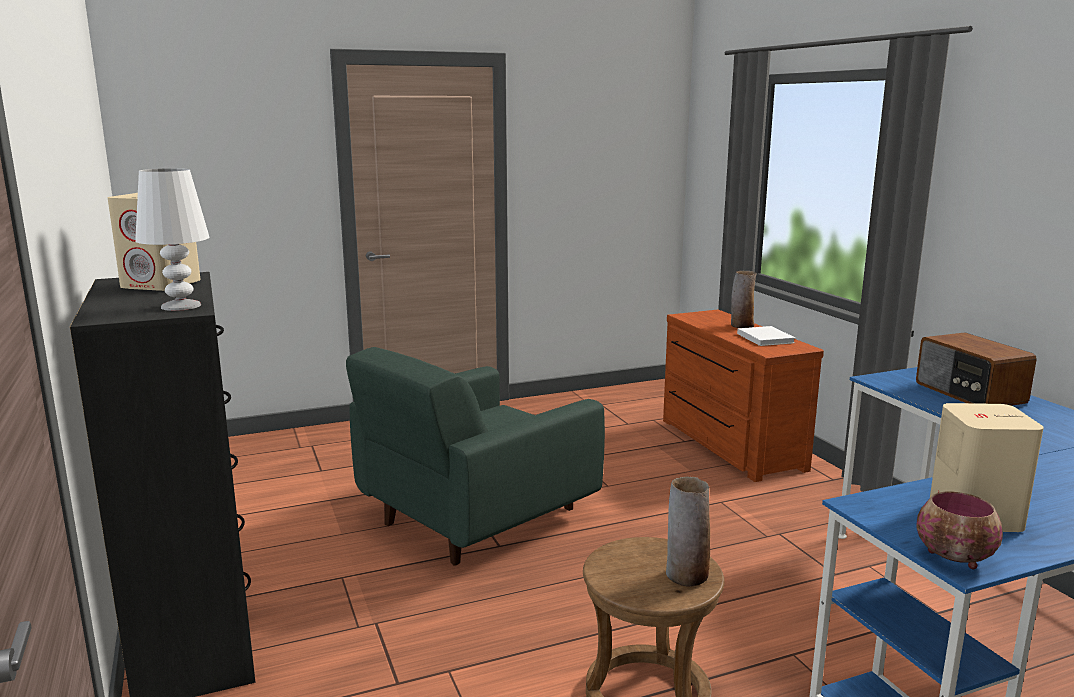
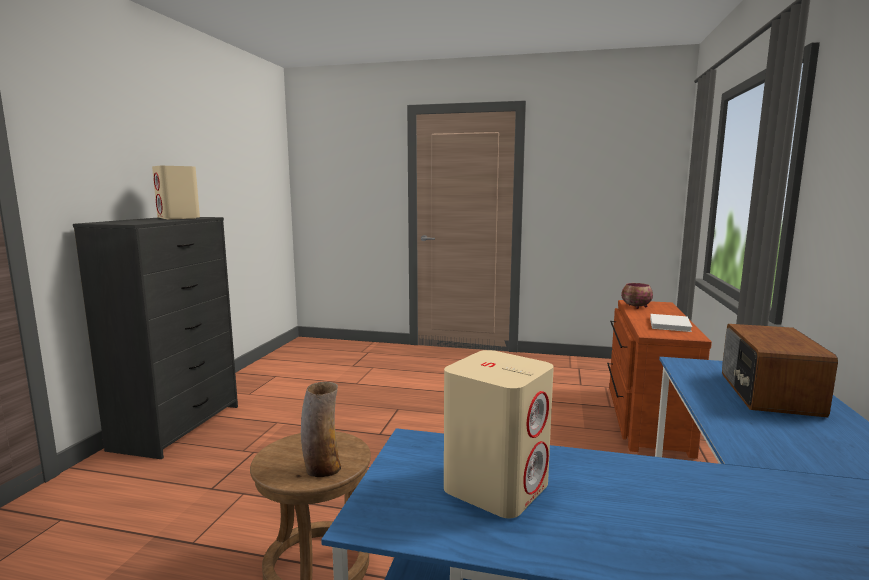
camera: 35 degrees right, 5 degrees down
white table lamp [135,168,209,311] -> none
green armchair [346,347,605,566] -> none
vase [731,271,757,328] -> none
bowl [917,492,1003,569] -> bowl moved to [621,283,653,309]

